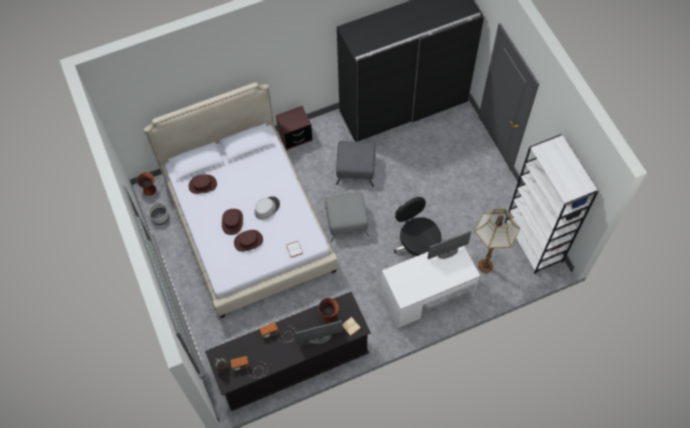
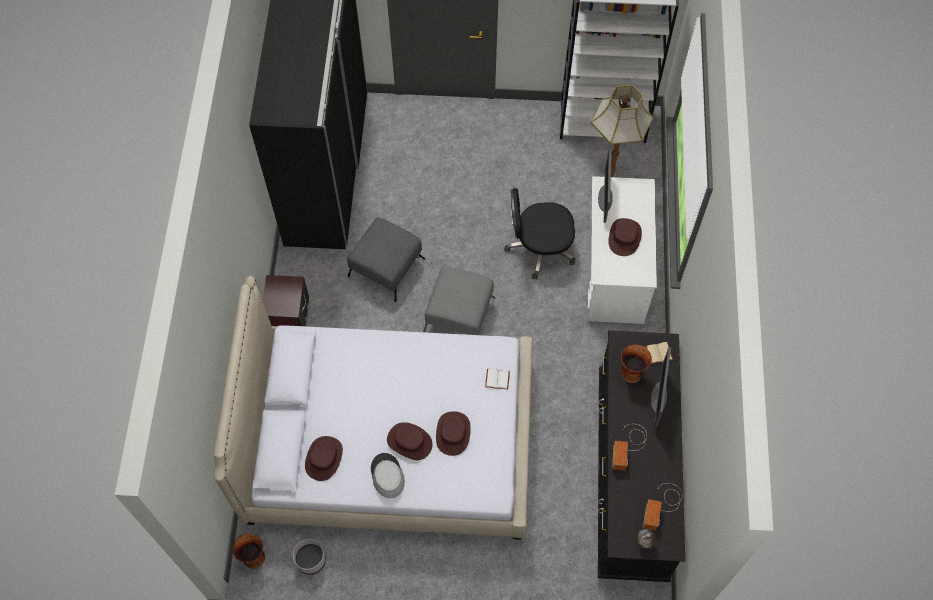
camera: 65 degrees left, 0 degrees up
grey hat [254,196,280,220] -> grey hat moved to [371,453,405,498]
none -> brown hat [608,218,642,256]

